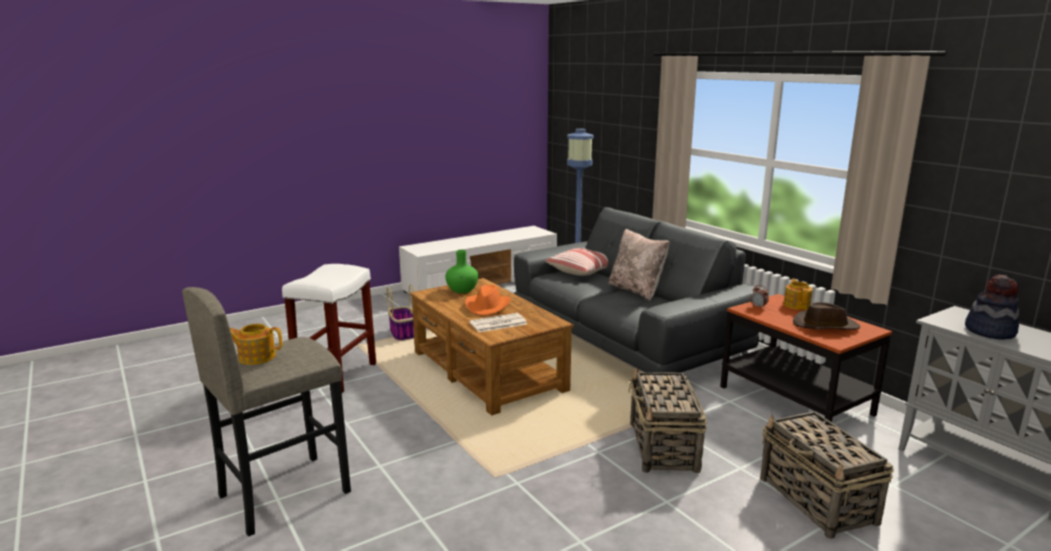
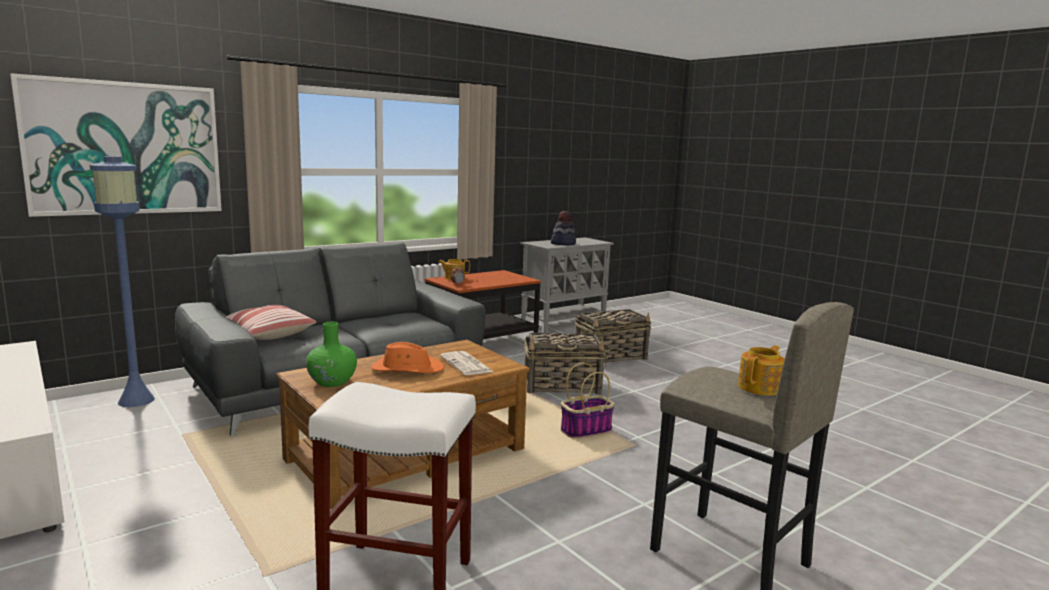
camera: 95 degrees left, 5 degrees down
teapot [230,324,282,365] -> teapot turned 135 degrees counterclockwise [738,345,785,396]
basket [387,285,414,341] -> basket moved to [561,363,615,438]
beige pillow [609,229,669,301] -> none
brown hat [793,302,860,330] -> none
none -> picture [10,73,222,217]

